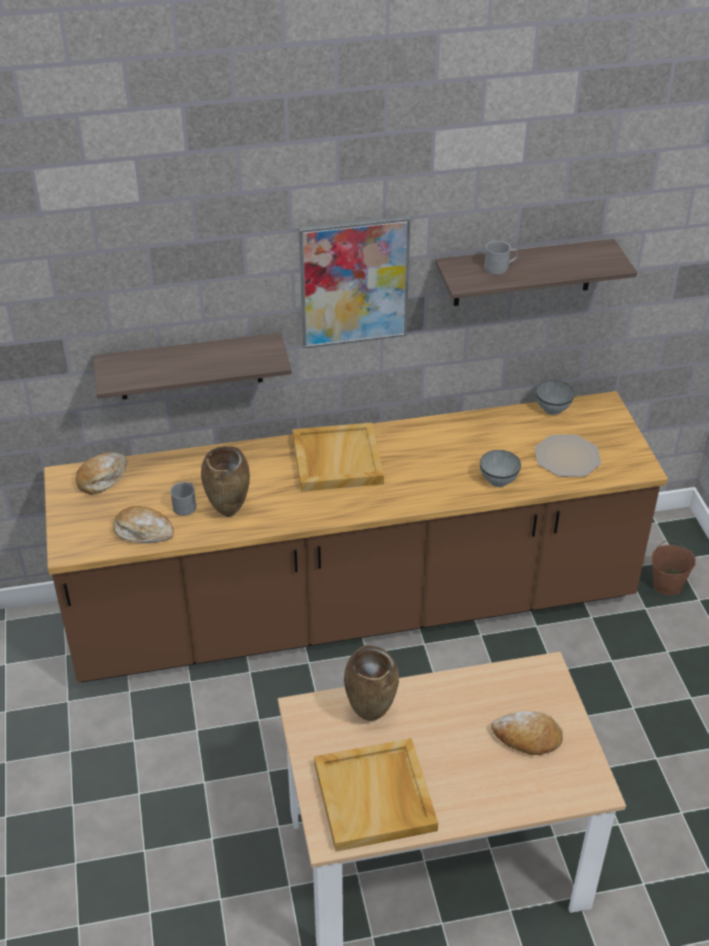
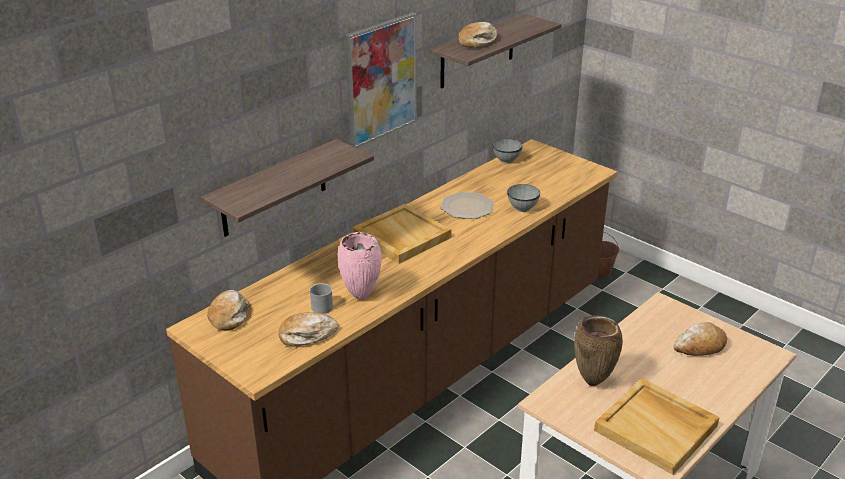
camera: 35 degrees left, 10 degrees down
brown vase [201,446,250,517] -> pink vase [337,232,382,300]
grey mug [485,241,518,275] -> bread [458,22,497,48]
plate [535,435,601,477] -> plate moved to [440,192,494,219]

